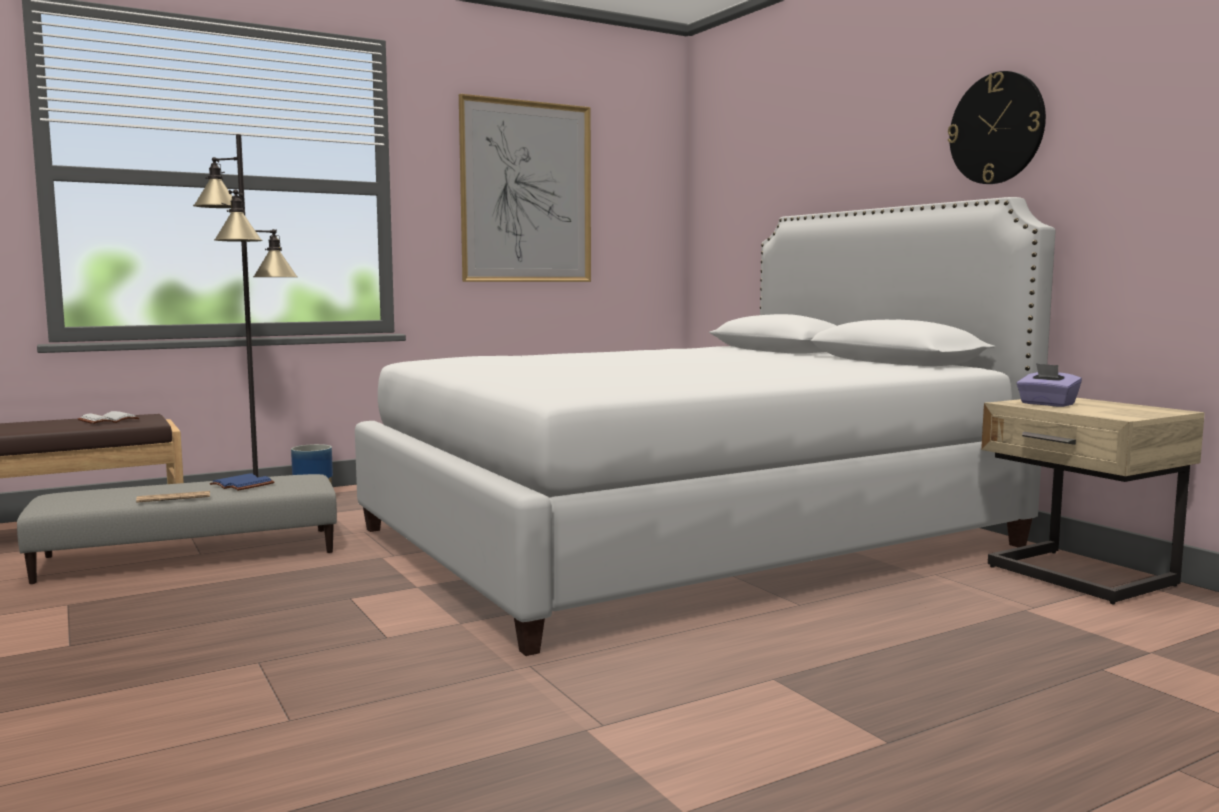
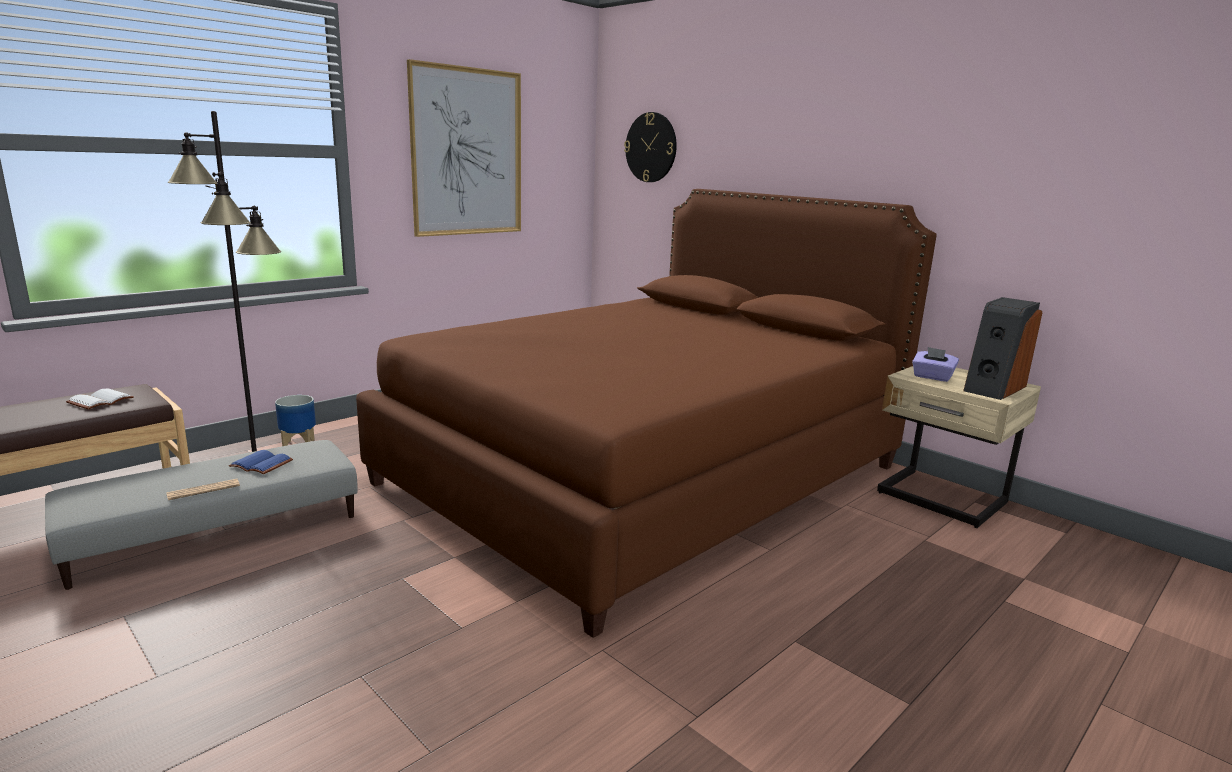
camera: 15 degrees left, 10 degrees up
white bed [355,197,1056,656] -> brown bed [356,189,937,638]
wall clock [948,71,1046,184] -> wall clock moved to [624,112,677,182]
none -> speaker [963,297,1042,400]

